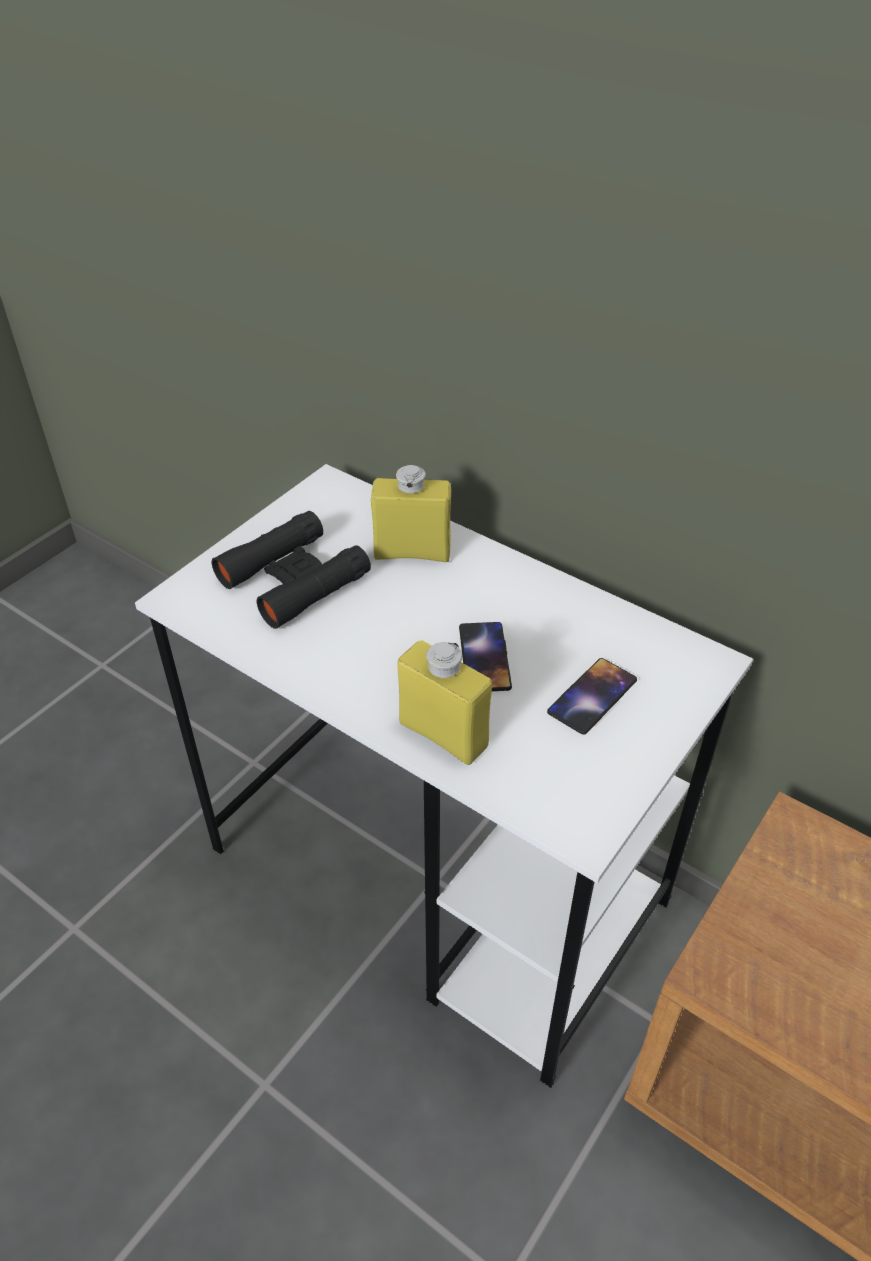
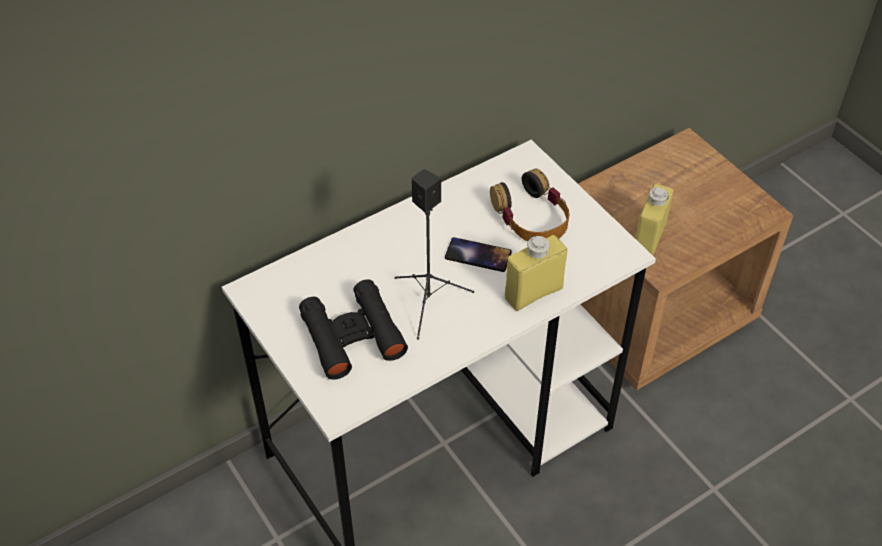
camera: 70 degrees left, 5 degrees up
yellow bottle [371,465,451,562] -> yellow bottle moved to [635,184,673,255]
phone [547,658,637,735] -> headphones [490,168,570,242]
none -> black speaker [395,169,474,340]

